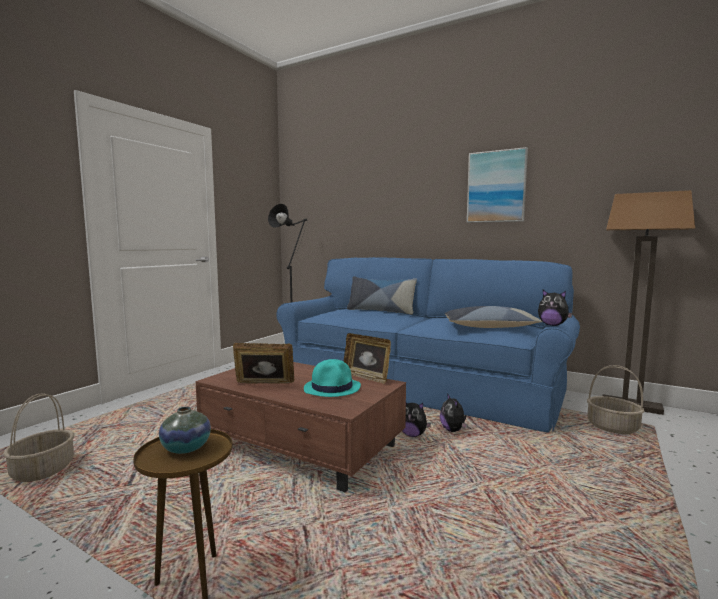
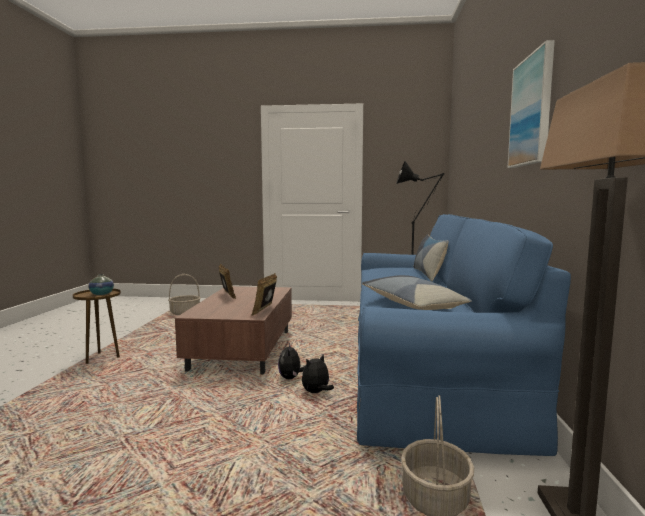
camera: 65 degrees right, 0 degrees up
turquoise hat [304,359,361,397] -> none
plush toy [538,290,573,326] -> none

